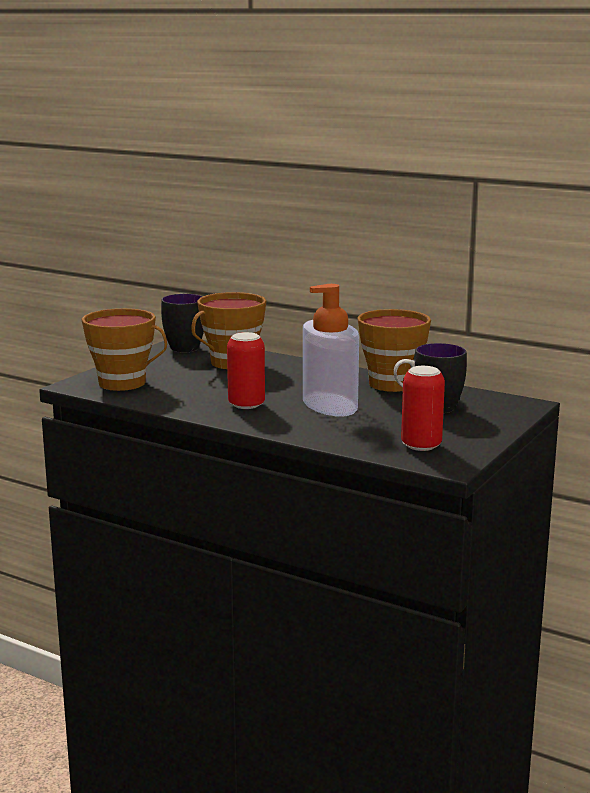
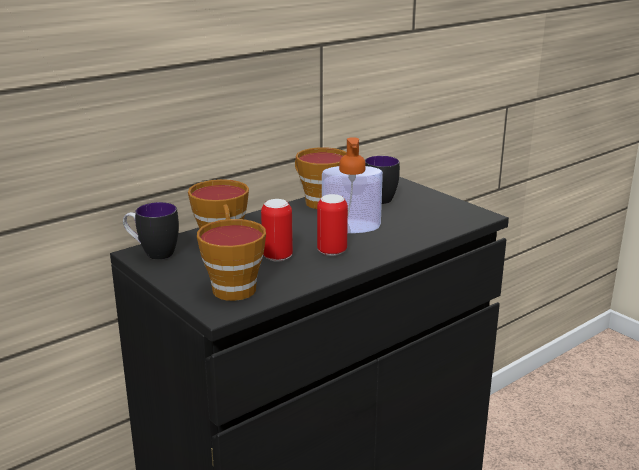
camera: 70 degrees left, 5 degrees up
can [401,366,445,451] -> can moved to [261,199,293,262]

